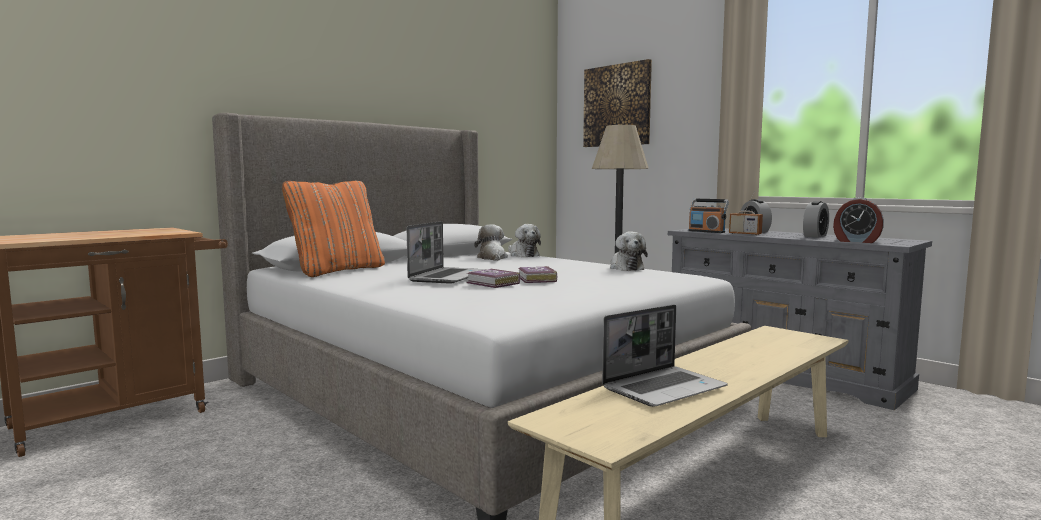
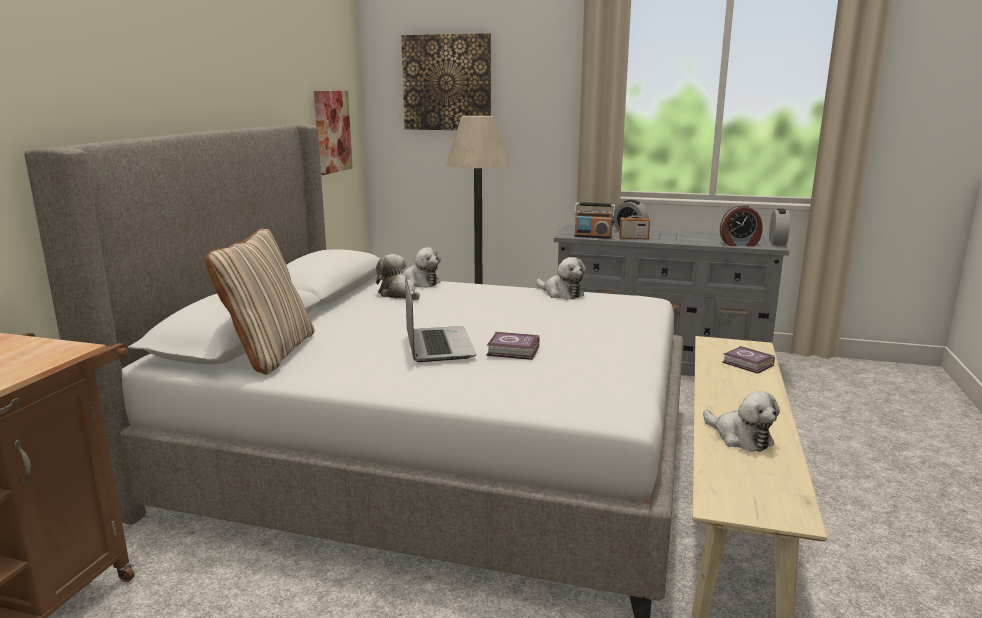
camera: 30 degrees left, 10 degrees up
orange pillow [282,181,385,277] -> beige pillow [205,229,315,375]
book [518,266,557,283] -> book moved to [722,346,775,374]
laptop [602,304,728,407] -> plush toy [703,391,780,452]
alarm clock [803,201,829,238] -> alarm clock moved to [769,208,790,246]
none -> picture [314,91,352,175]

